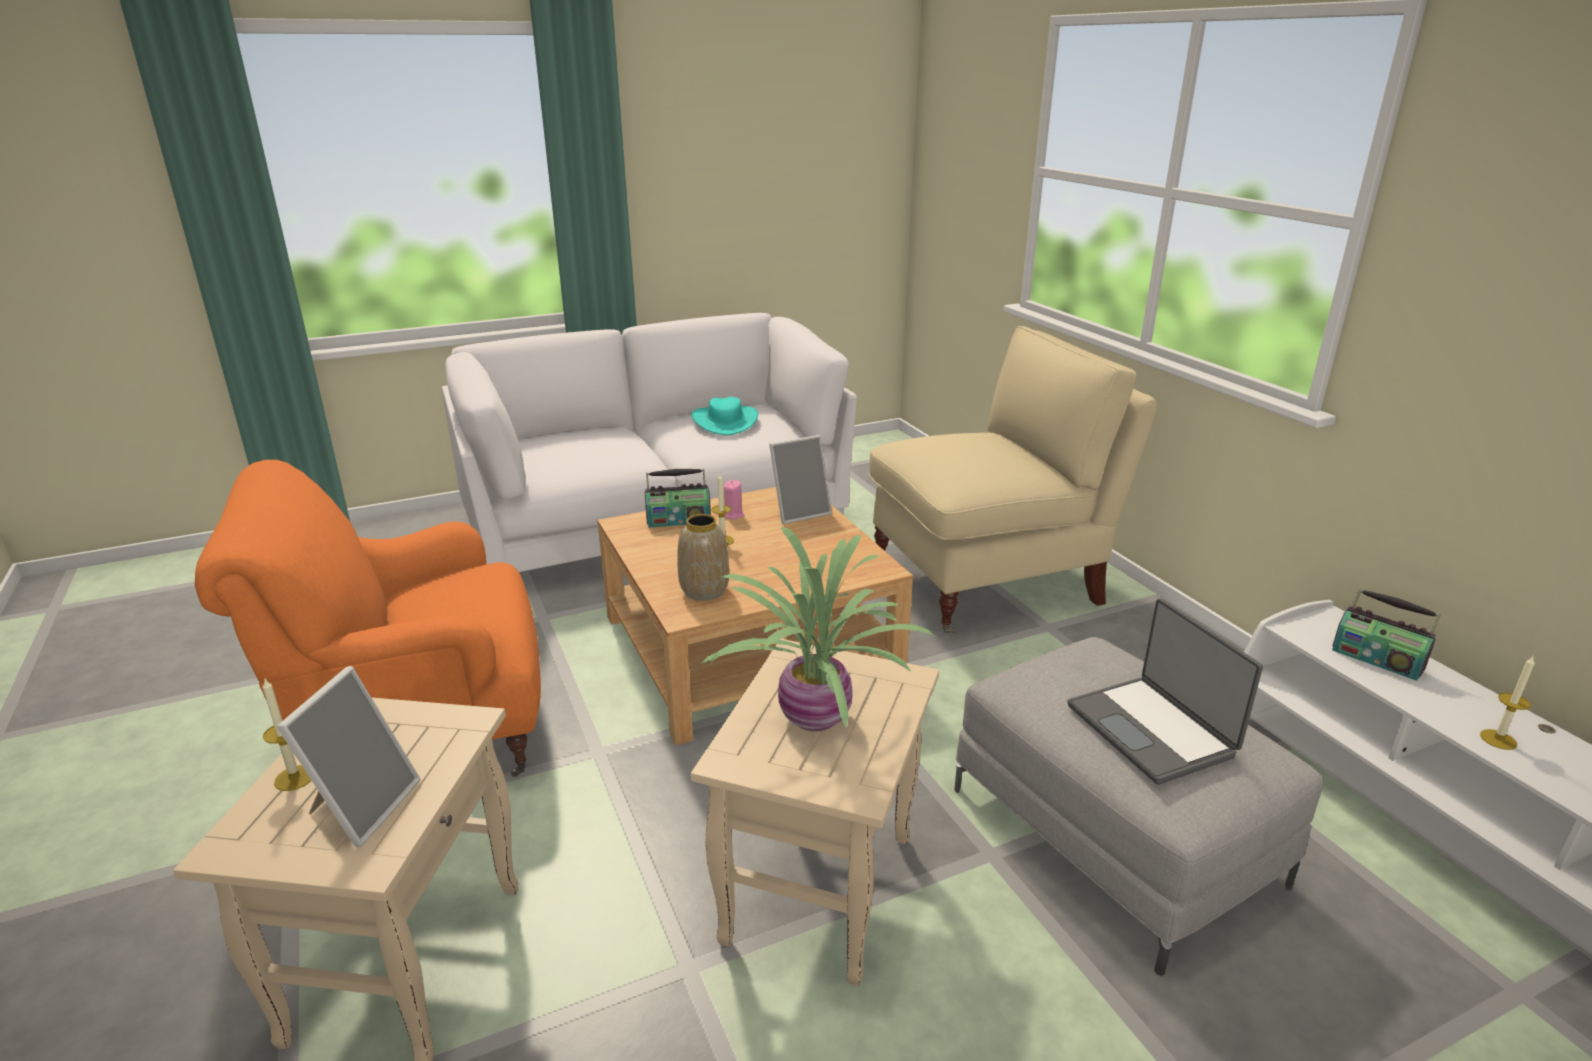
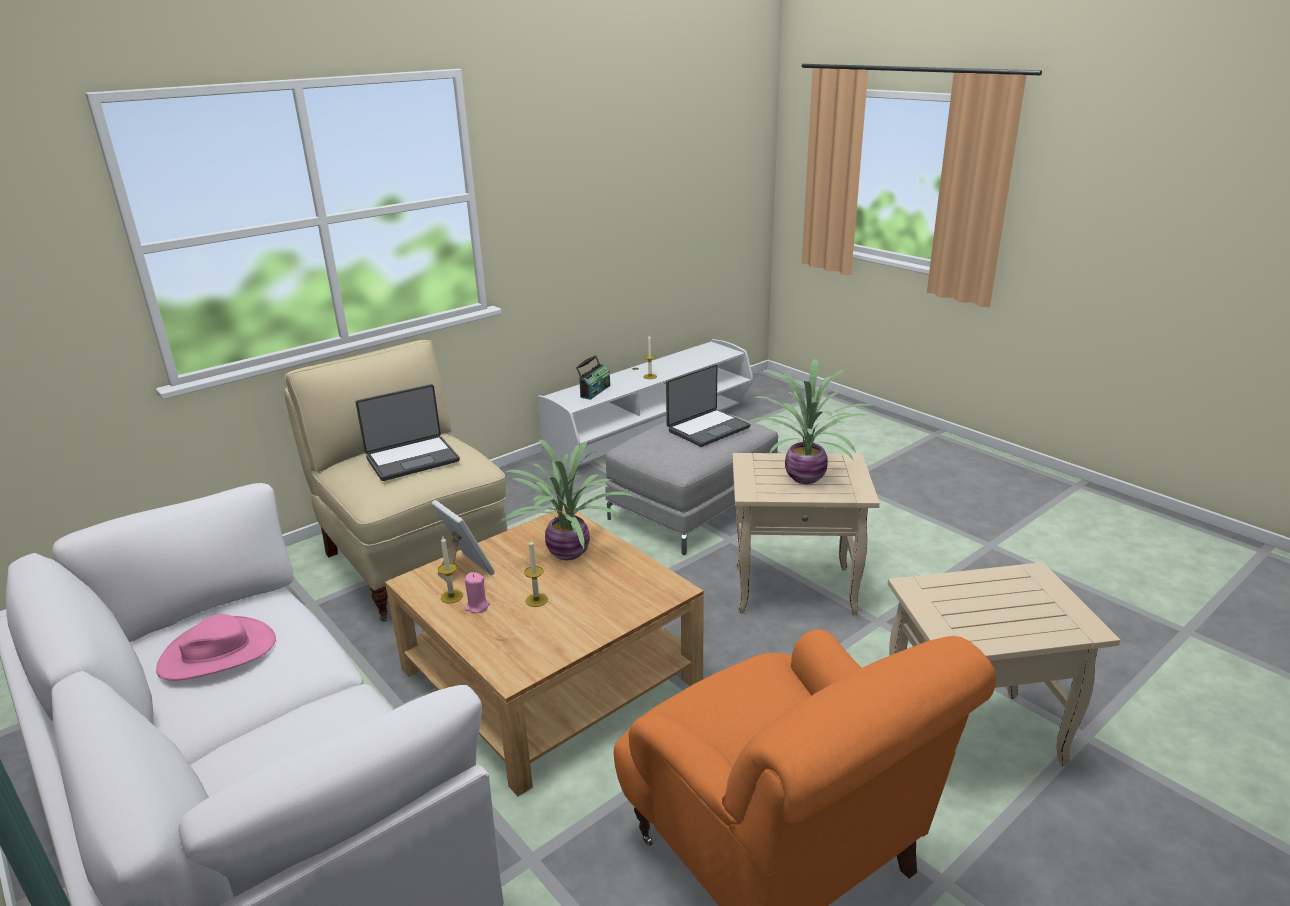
camera: 105 degrees left, 0 degrees up
candle [262,679,312,791] -> candle moved to [438,535,463,604]
picture frame [277,666,421,847] -> none
radio [645,469,711,528] -> none
vase [677,514,729,601] -> none
turquoise hat [691,397,758,435] -> pink hat [156,614,276,681]
none -> laptop [355,384,460,481]
none -> potted plant [498,440,637,560]

